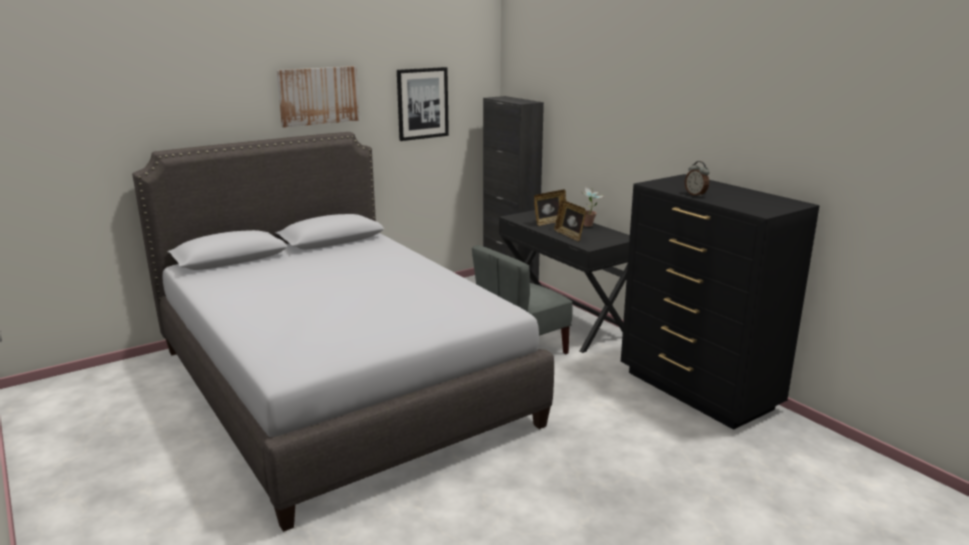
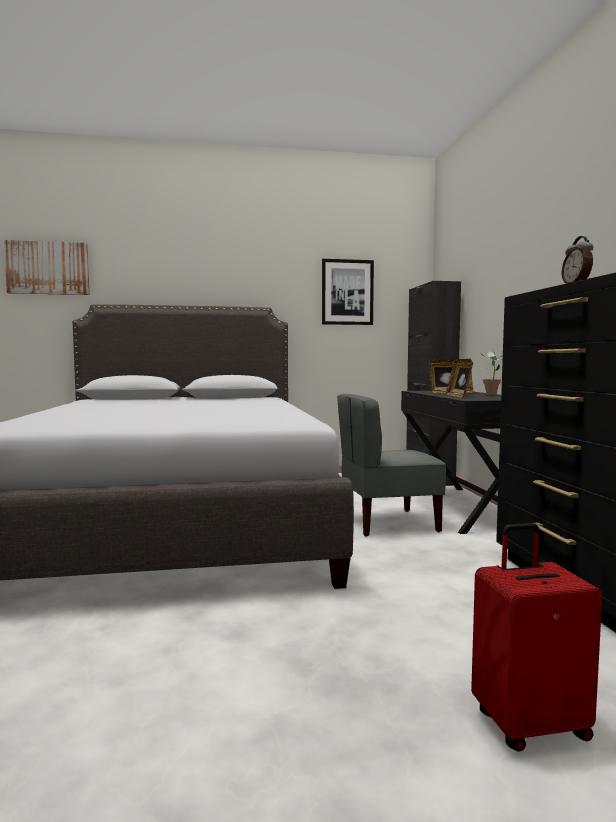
camera: 25 degrees right, 15 degrees down
picture [276,66,360,128] -> picture moved to [4,240,89,295]
none -> red suitcase [471,523,602,752]

